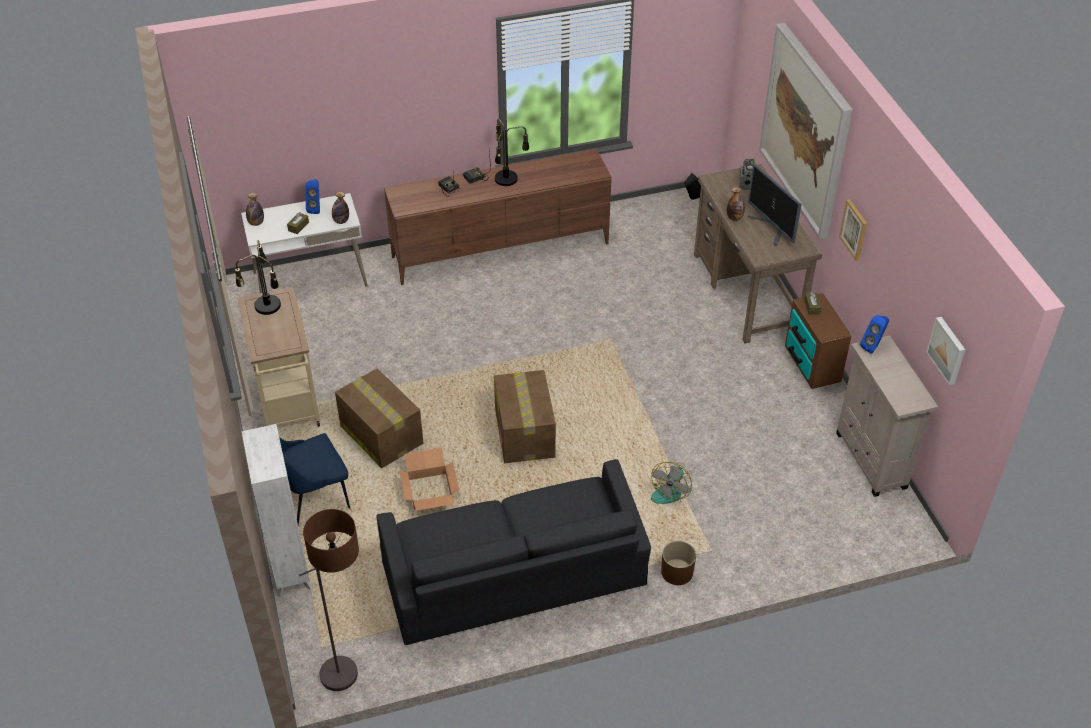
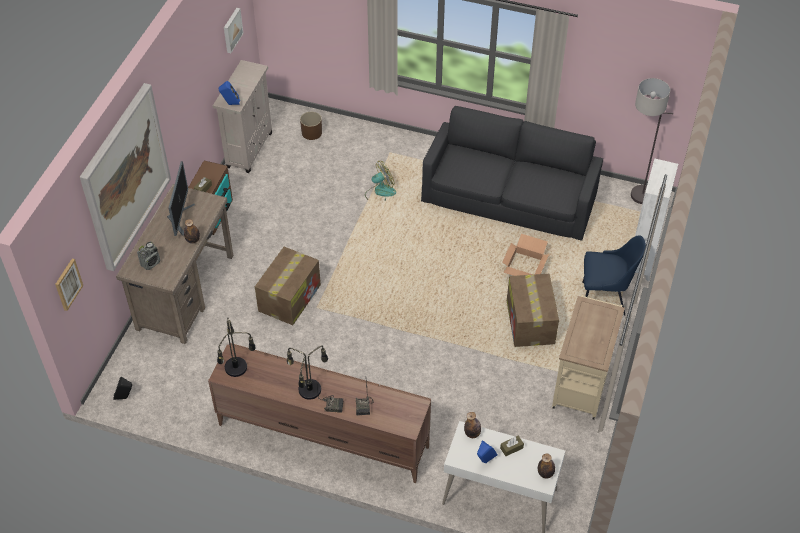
camera: 145 degrees left, 5 degrees up
table lamp [235,240,281,315] -> table lamp moved to [217,318,256,377]
brown floor lamp [299,509,359,691] -> grey floor lamp [631,78,673,204]
cardboard box [494,370,556,463] -> cardboard box moved to [255,247,321,325]
brown planter [661,541,696,585] -> brown planter moved to [300,112,322,140]
picture [839,199,867,261] -> picture moved to [55,259,83,311]

